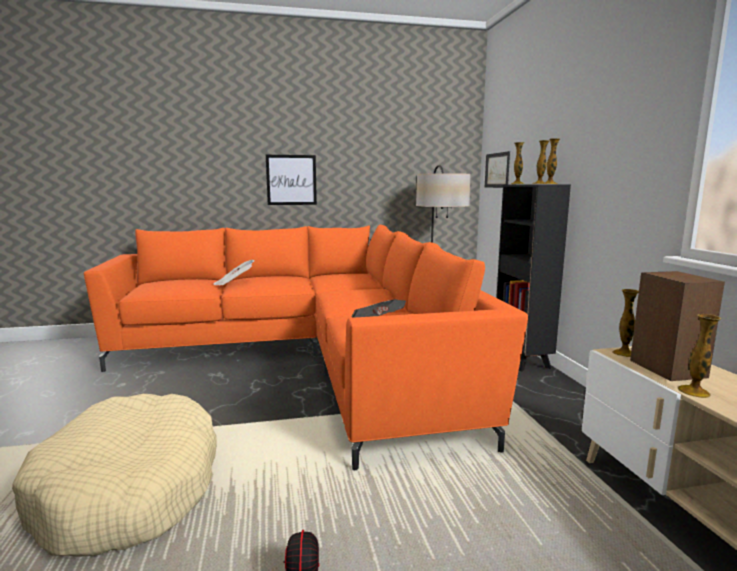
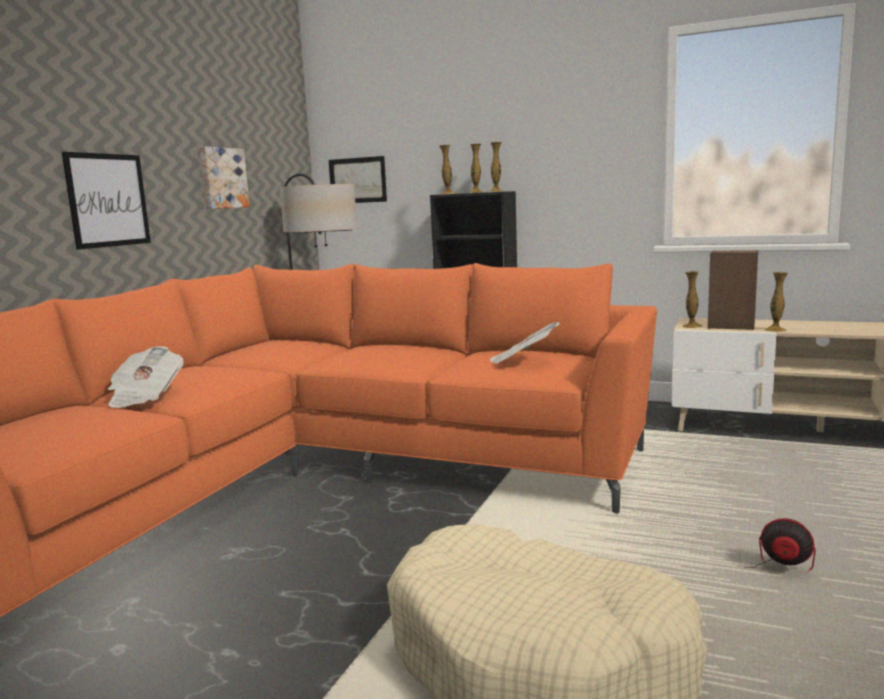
camera: 55 degrees left, 0 degrees up
none -> picture [200,146,250,209]

